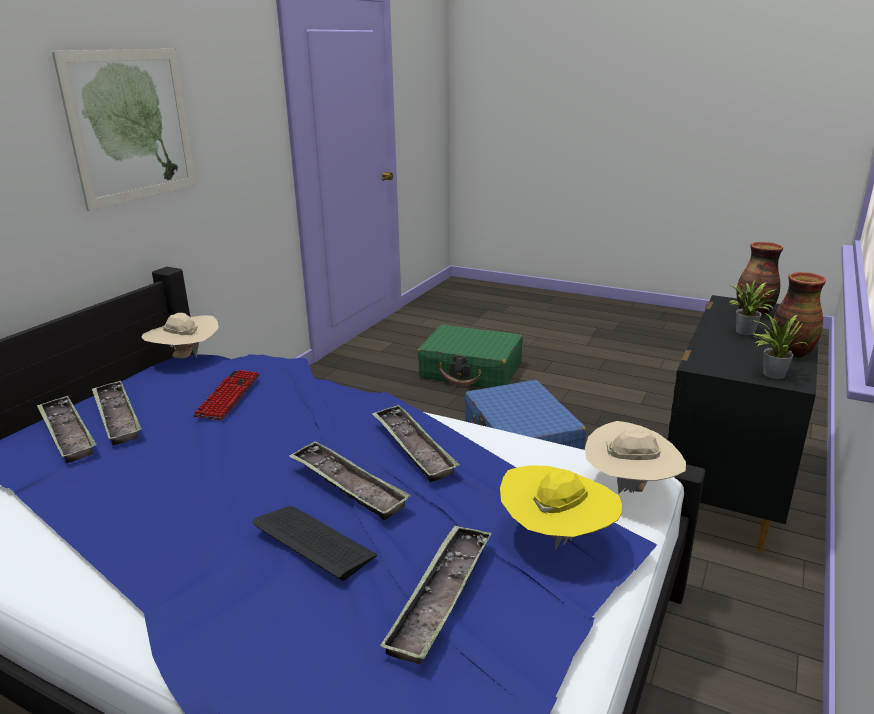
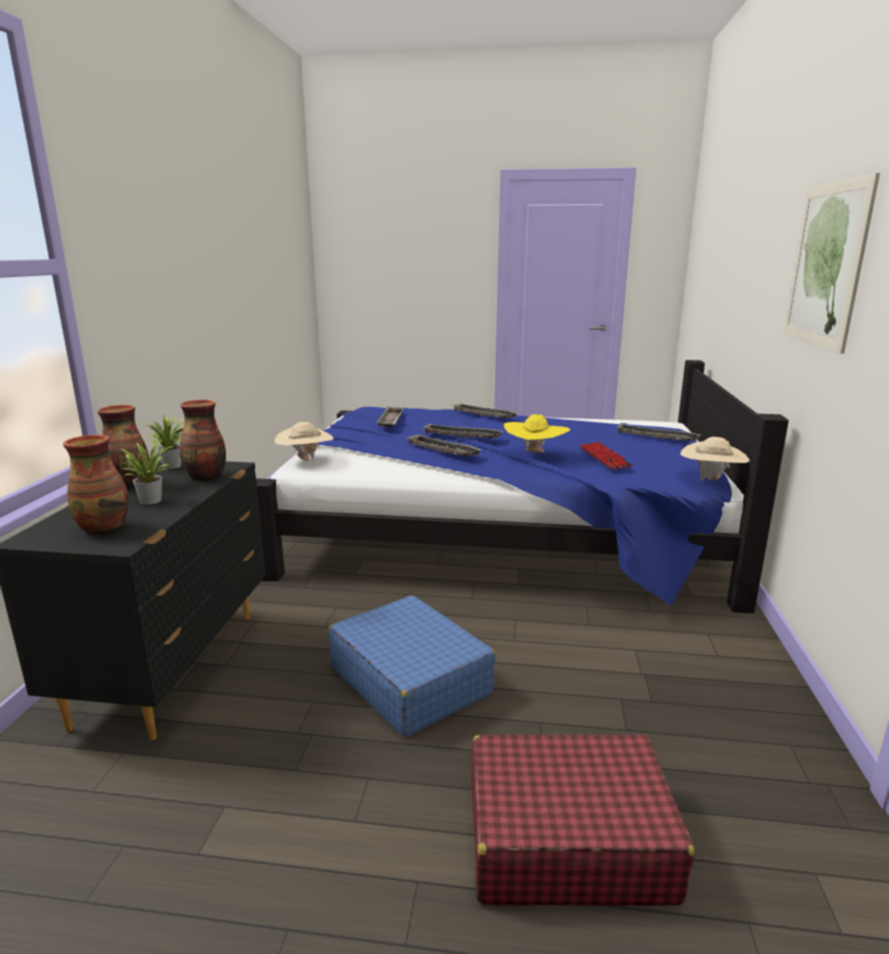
camera: 160 degrees right, 5 degrees down
tray [92,381,142,446] -> tray moved to [452,403,516,418]
keyboard [252,506,377,581] -> none
green suitcase [417,324,523,388] -> red suitcase [471,734,695,906]
yellow hat [500,465,622,550] -> yellow hat moved to [504,414,570,453]
none -> vase [179,400,226,482]

